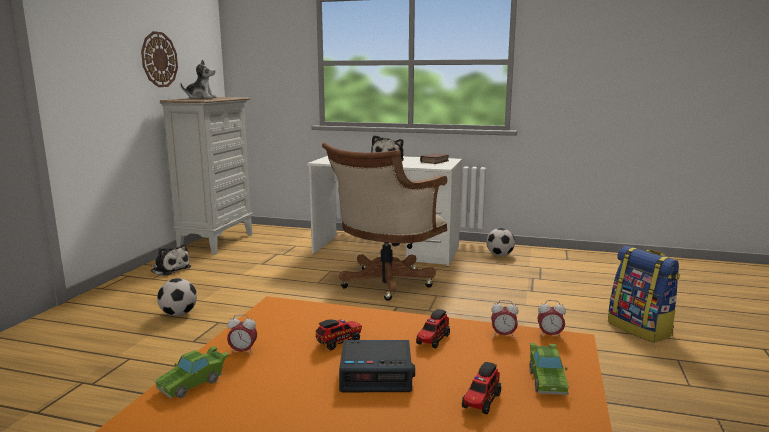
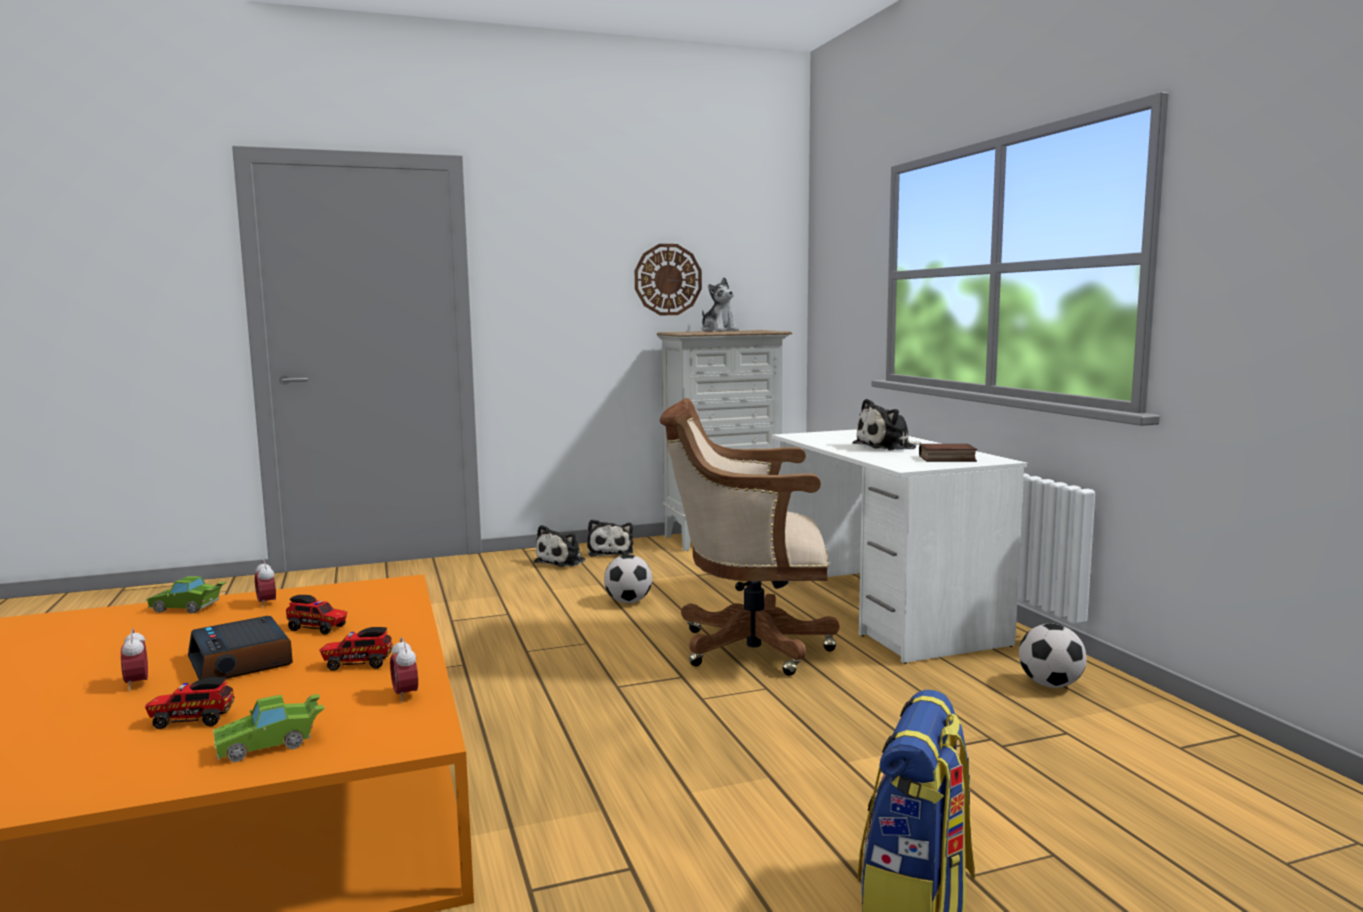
camera: 55 degrees right, 5 degrees down
football [157,278,197,316] -> football moved to [604,555,652,603]
alarm clock [537,300,566,338] -> alarm clock moved to [121,628,148,691]
none -> plush toy [534,525,586,567]

